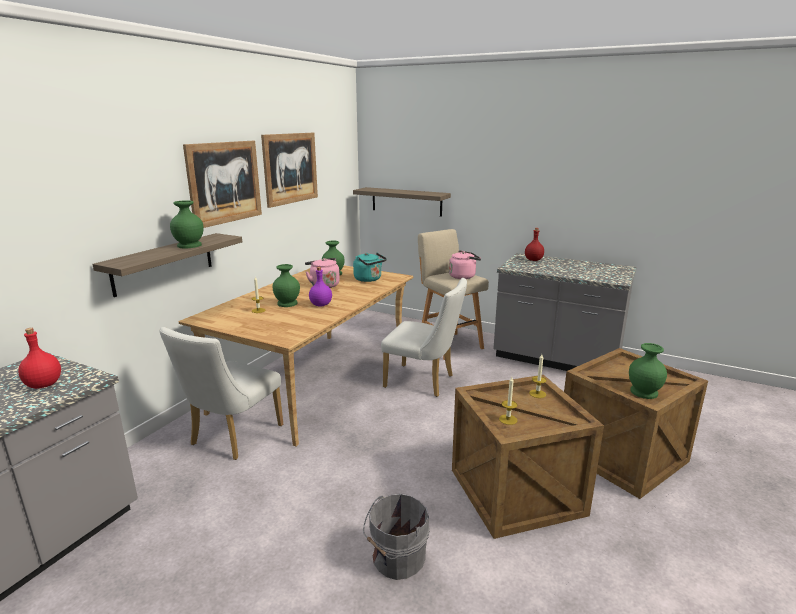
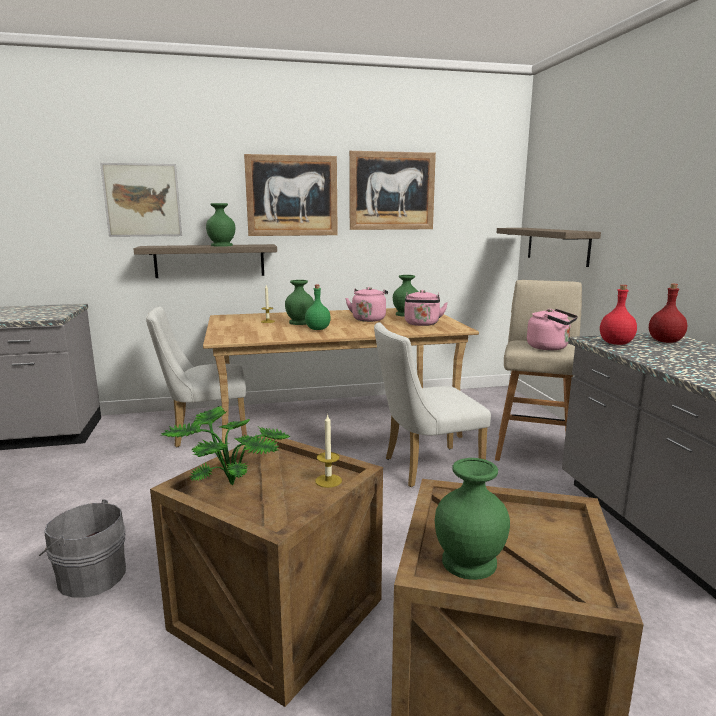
camera: 50 degrees right, 5 degrees down
red bottle [18,328,61,389] -> red bottle moved to [600,285,637,345]
purple bottle [309,267,332,307] -> green bottle [305,285,331,330]
turquoise kettle [353,252,387,282] -> pink kettle [404,290,448,326]
white chair [381,278,467,397] -> white chair turned 90 degrees clockwise [374,322,491,487]
candle [499,377,517,425] -> potted plant [161,406,291,485]
none -> picture [100,163,182,237]

